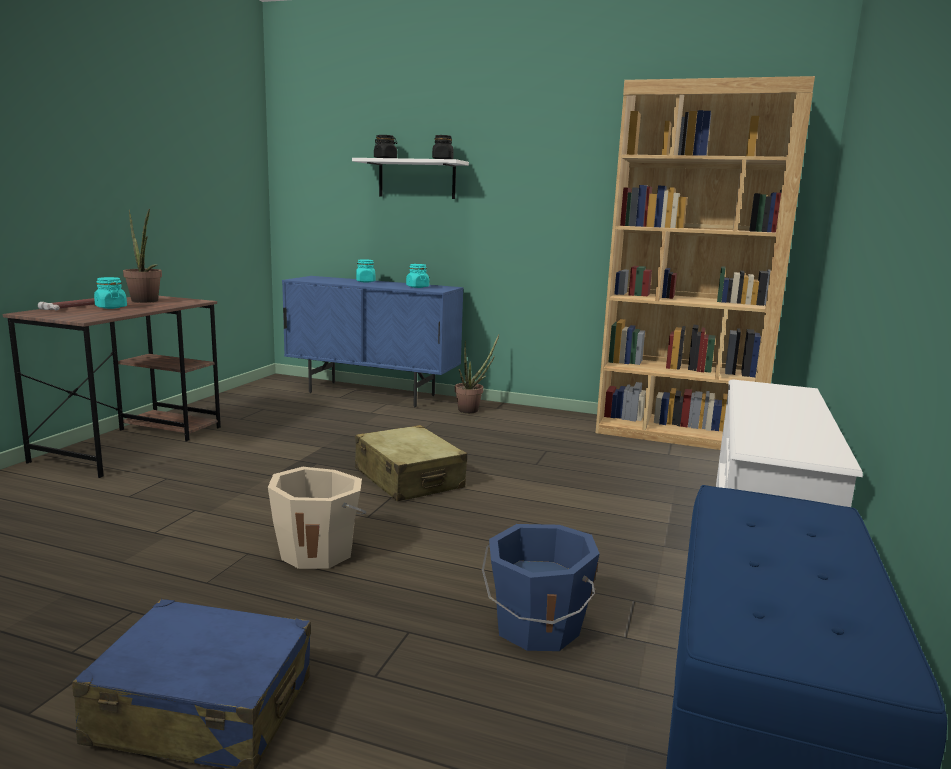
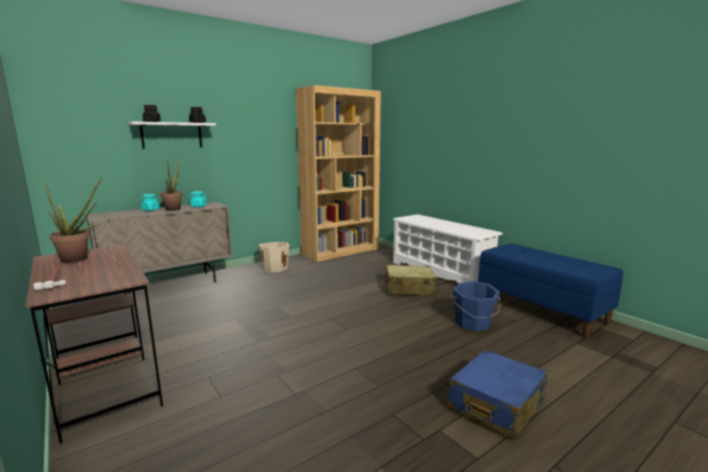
camera: 55 degrees left, 0 degrees up
turquoise jar [94,277,127,309] -> none
beige bucket [268,467,366,569] -> beige bucket moved to [256,242,291,273]
blue cabinet [282,276,464,407] -> beige cabinet [87,202,232,294]
beige suitcase [355,425,467,501] -> beige suitcase moved to [383,265,436,295]
potted plant [455,335,499,413] -> potted plant moved to [160,158,182,211]

